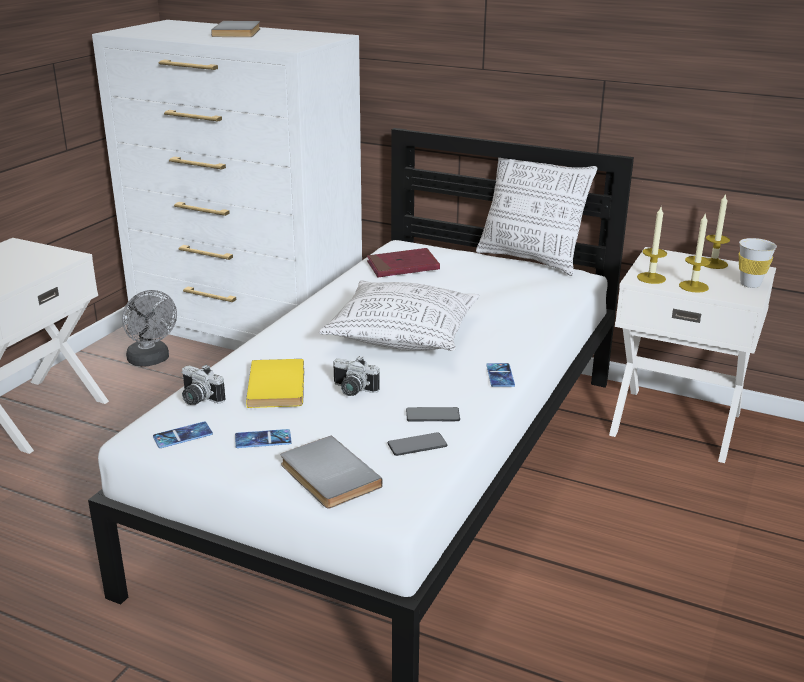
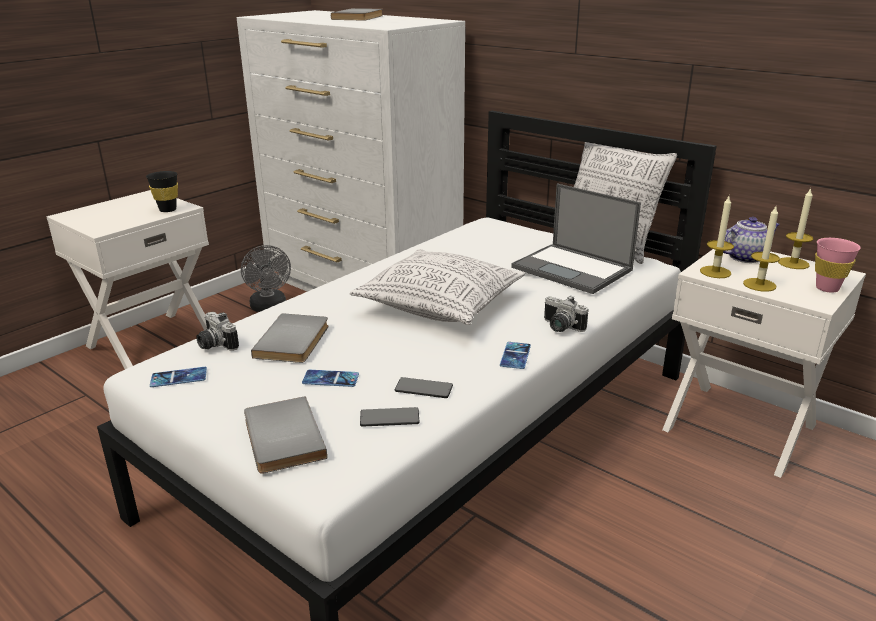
camera: 15 degrees right, 0 degrees up
phone [235,429,292,448] -> phone moved to [302,370,359,387]
yellow book [246,359,304,408] -> grey book [251,313,328,363]
camera [333,356,380,396] -> camera moved to [544,296,589,332]
red book [367,248,440,277] -> none
white cup [739,238,777,288] -> pink cup [815,238,861,293]
none -> black cup [146,171,178,212]
none -> laptop [511,183,641,294]
none -> teapot [723,217,780,263]

